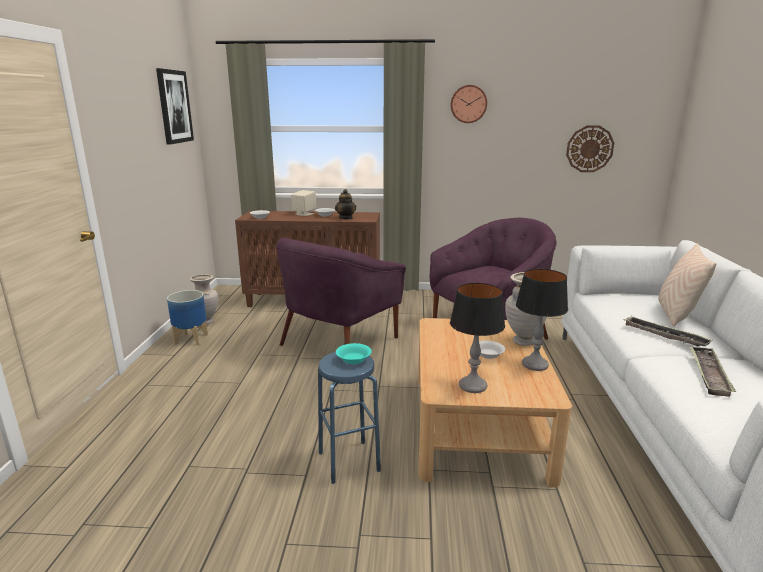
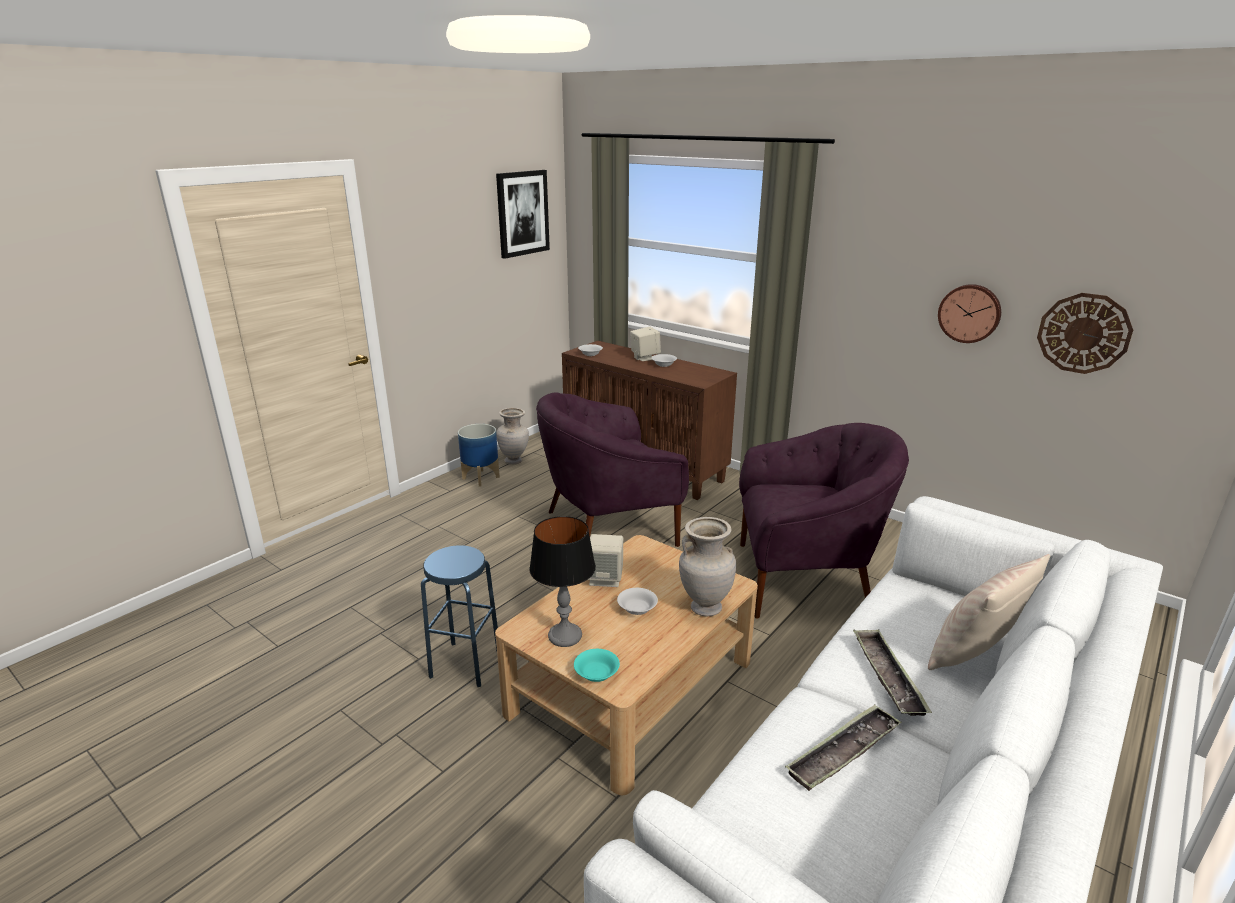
camera: 35 degrees right, 5 degrees up
teapot [335,189,356,219] -> none
turquoise bowl [336,343,372,364] -> turquoise bowl moved to [574,649,620,682]
wall clock [451,85,487,123] -> wall clock moved to [938,284,1001,343]
table lamp [516,269,568,371] -> none
none -> beige speaker [588,534,623,587]

